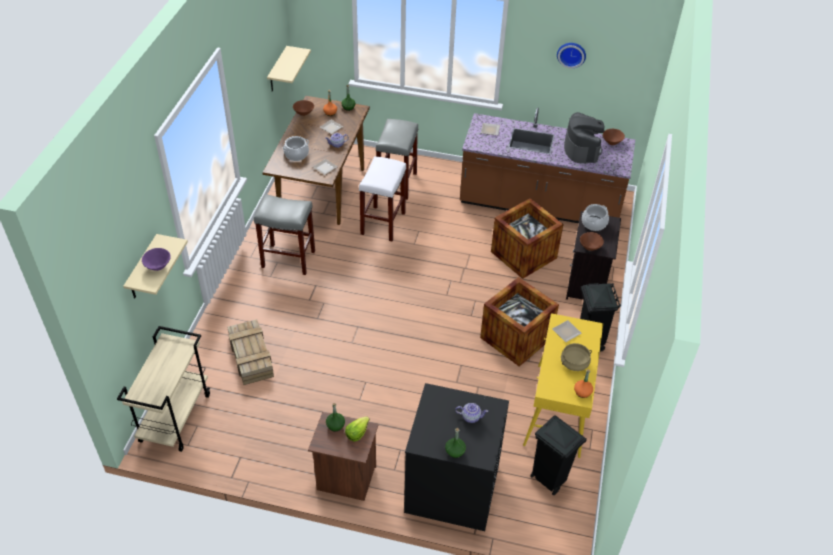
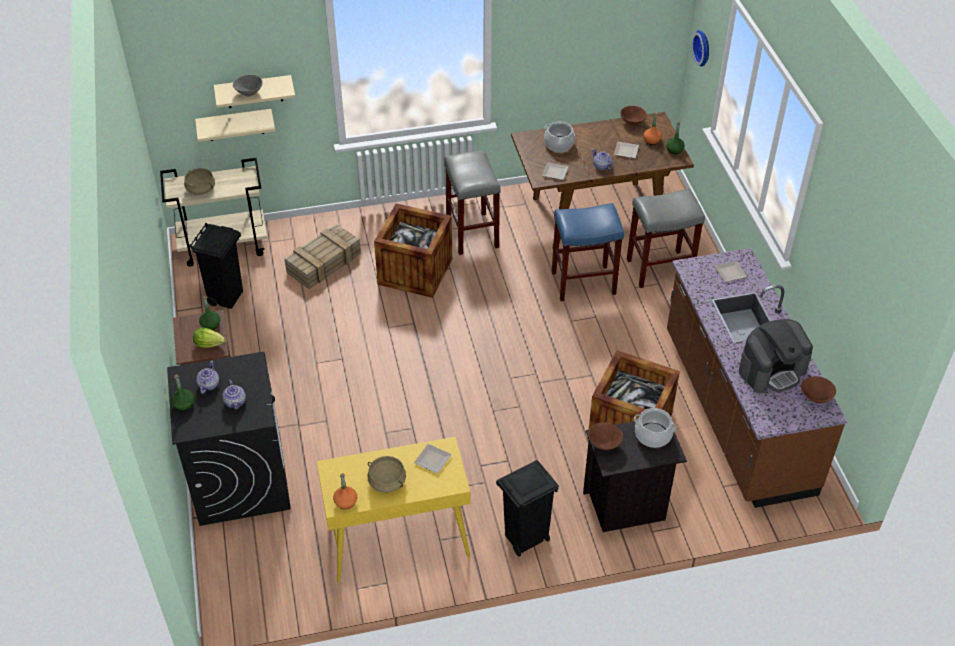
camera: 65 degrees right, 0 degrees up
purple bowl [142,248,171,271] -> grey bowl [233,75,263,96]
beige shelf [267,46,311,92] -> beige shelf moved to [195,109,275,142]
white stool [359,156,407,241] -> blue stool [552,203,624,301]
crate [480,277,559,367] -> crate moved to [374,203,452,298]
black trash can [530,415,587,495] -> black trash can moved to [189,223,243,309]
wall clock [557,43,586,69] -> wall clock moved to [692,30,709,67]
none -> beige cooking pot [184,168,215,195]
none -> teapot [196,361,219,394]

